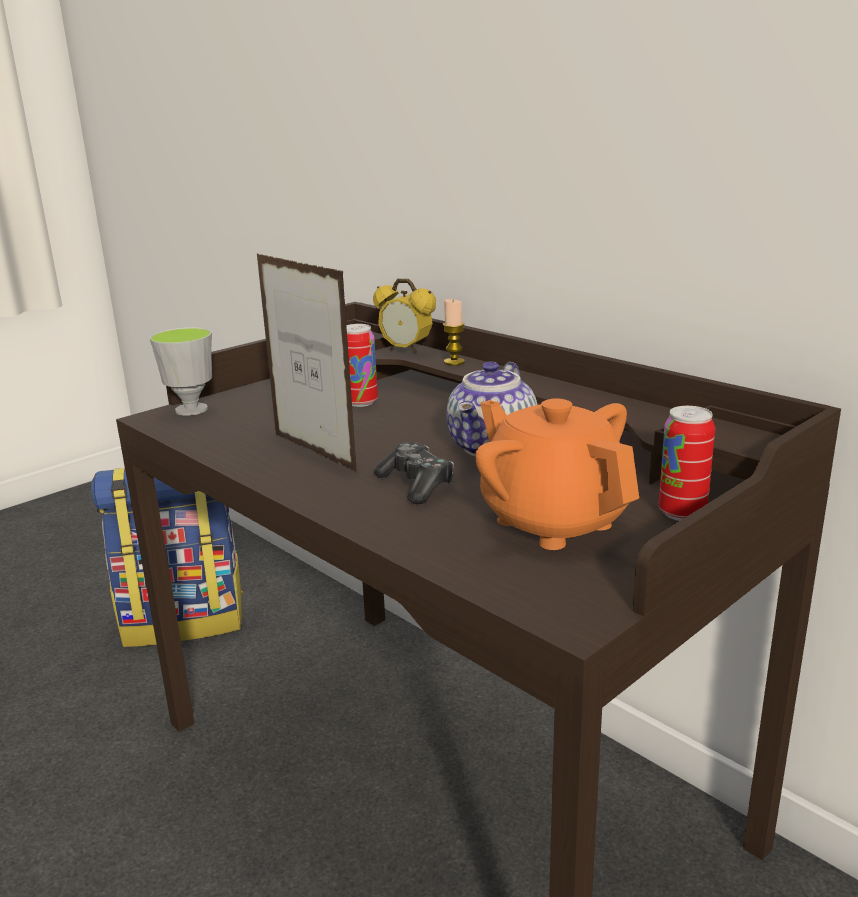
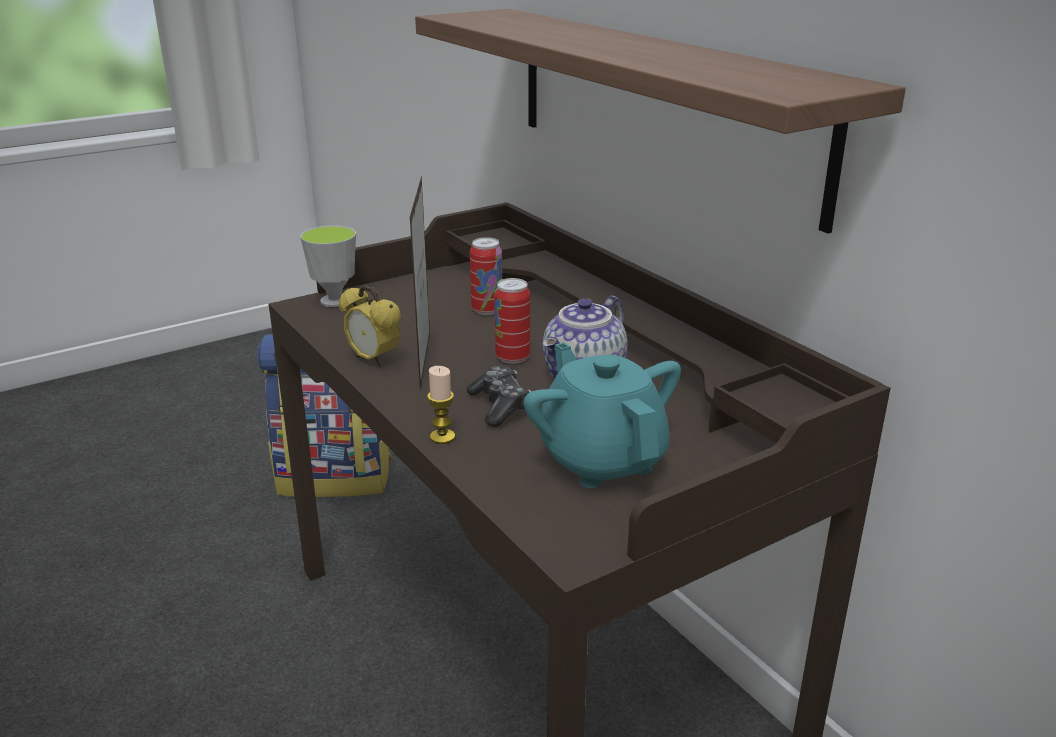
camera: 10 degrees right, 5 degrees up
picture frame [257,254,357,472] -> picture frame turned 150 degrees counterclockwise [410,176,430,389]
alarm clock [373,279,436,354] -> alarm clock moved to [339,285,401,367]
candle [443,299,465,365] -> candle moved to [427,366,455,444]
orange teapot [475,398,639,550] -> turquoise teapot [524,343,681,488]
can [659,406,715,521] -> can moved to [494,278,530,364]
none -> shelf [415,9,906,234]

